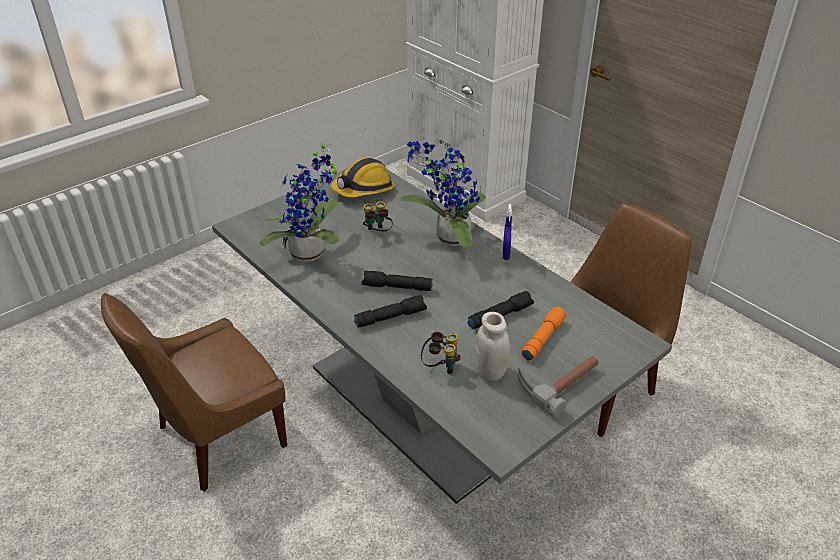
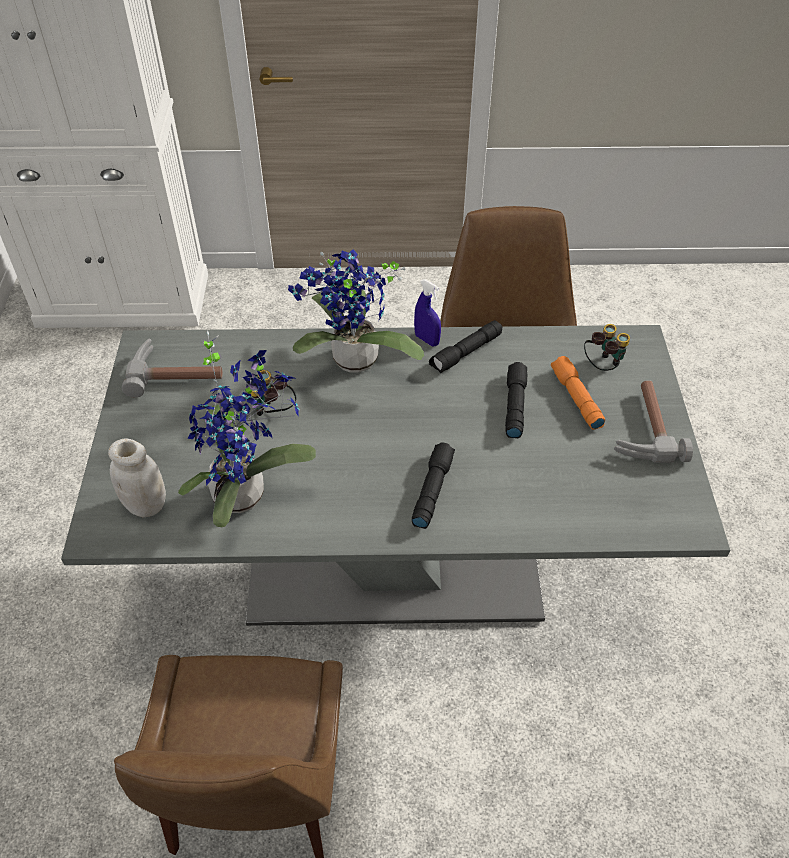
camera: 50 degrees left, 10 degrees up
hard hat [331,158,395,197] -> hammer [122,338,223,398]
black flashlight [362,271,433,291] -> black flashlight moved to [429,320,502,373]
binoculars [421,332,461,374] -> binoculars moved to [584,324,630,371]
white jar [475,312,510,381] -> white jar moved to [108,438,166,517]

